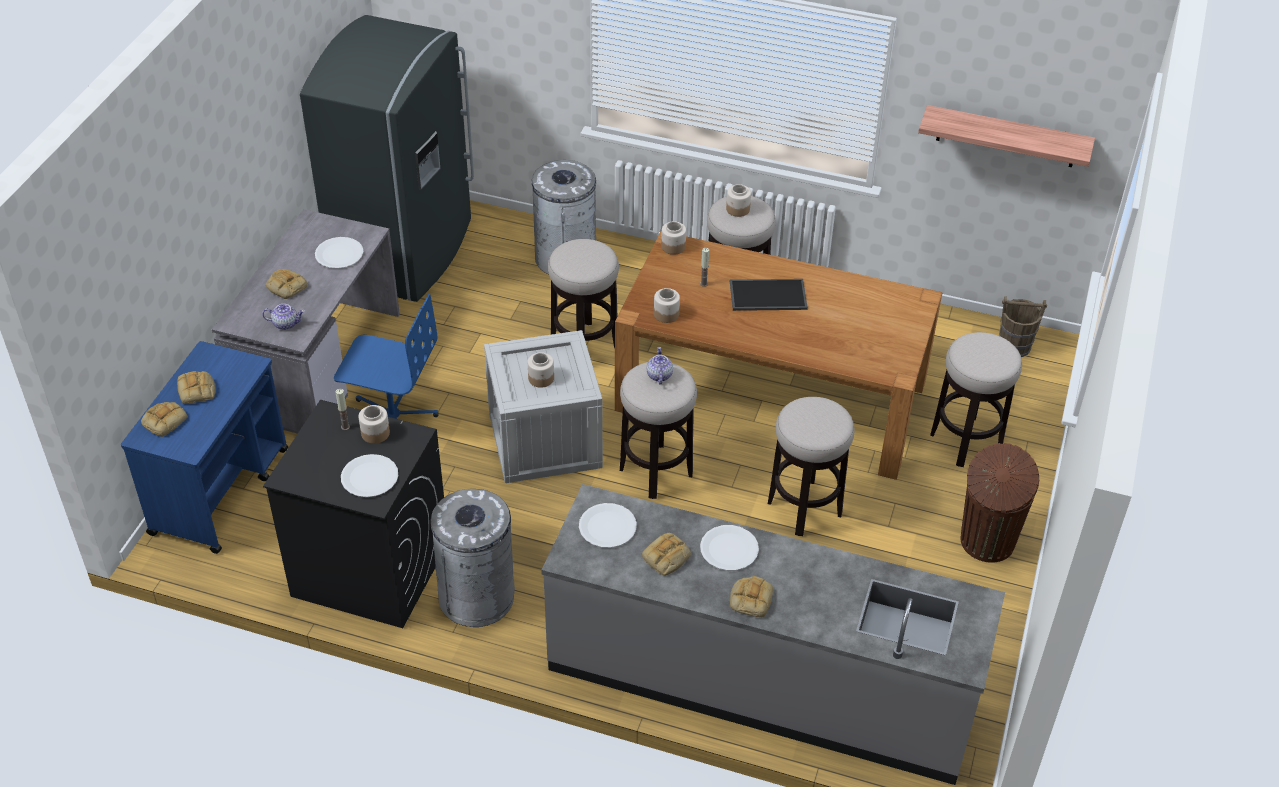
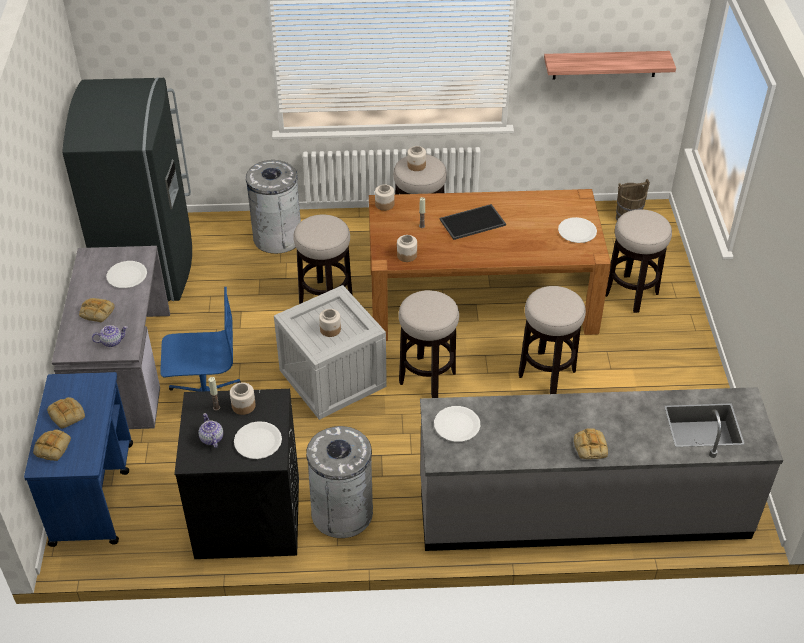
camera: 20 degrees left, 0 degrees up
bread [642,533,691,576] -> none
teapot [647,347,673,385] -> teapot moved to [199,413,223,448]
white plate [700,525,759,571] -> white plate moved to [558,217,597,243]
brown trash can [961,443,1039,563] -> none

